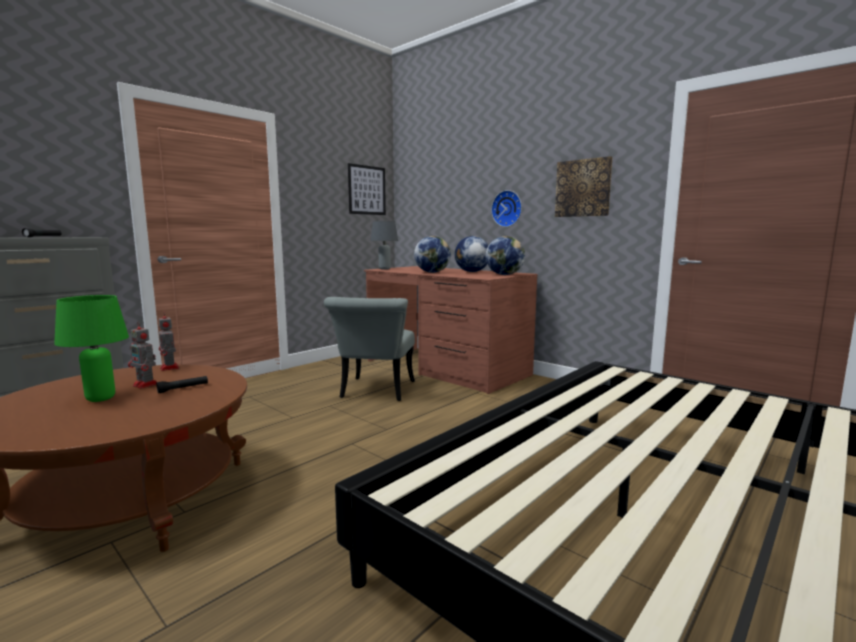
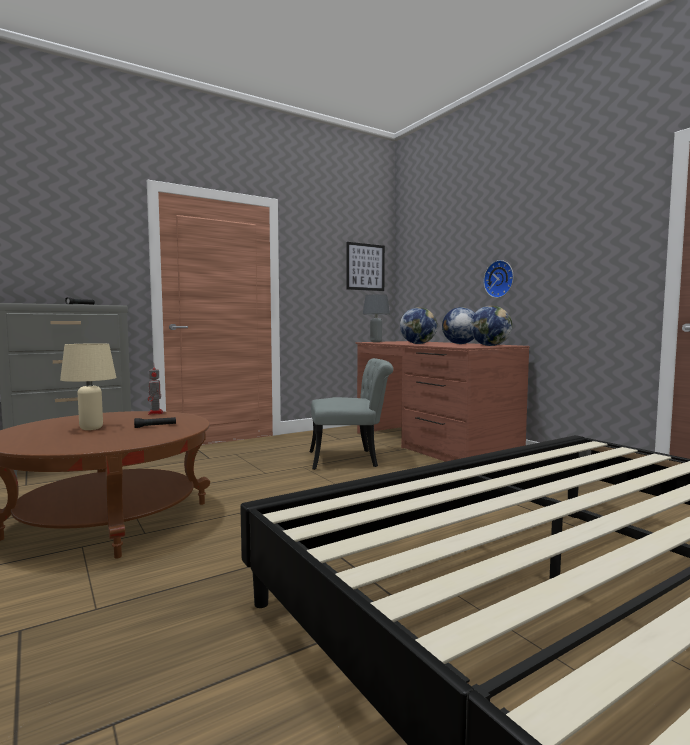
camera: 15 degrees right, 5 degrees down
green table lamp [54,295,129,402] -> beige table lamp [60,343,116,430]
toy robot [128,321,157,389] -> none
grey chair [324,297,415,401] -> grey chair turned 120 degrees counterclockwise [310,358,393,470]
picture [555,156,613,217] -> none

